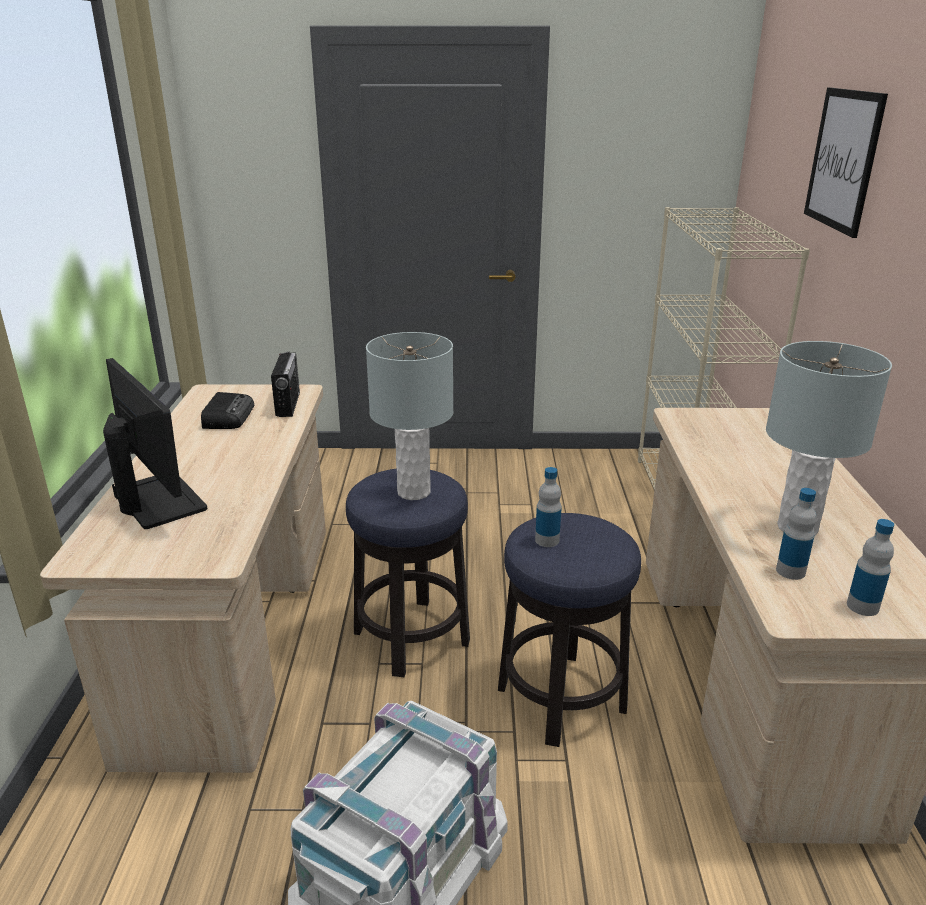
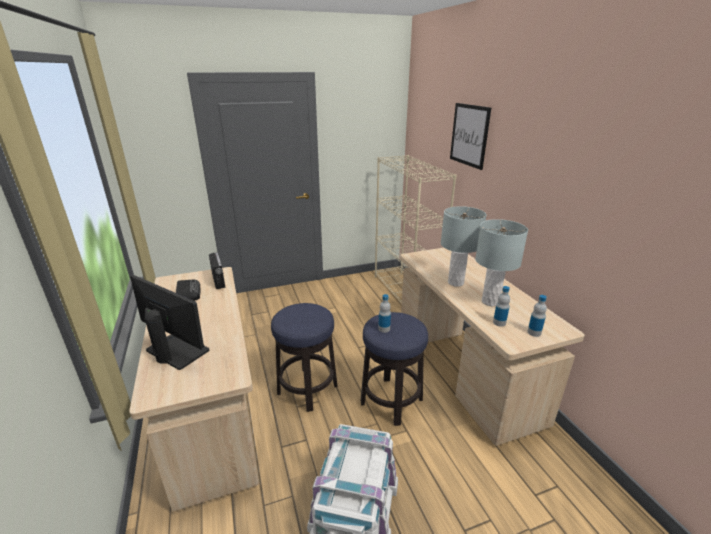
camera: 20 degrees left, 0 degrees up
grey table lamp [366,332,454,500] -> grey table lamp moved to [441,206,486,287]

